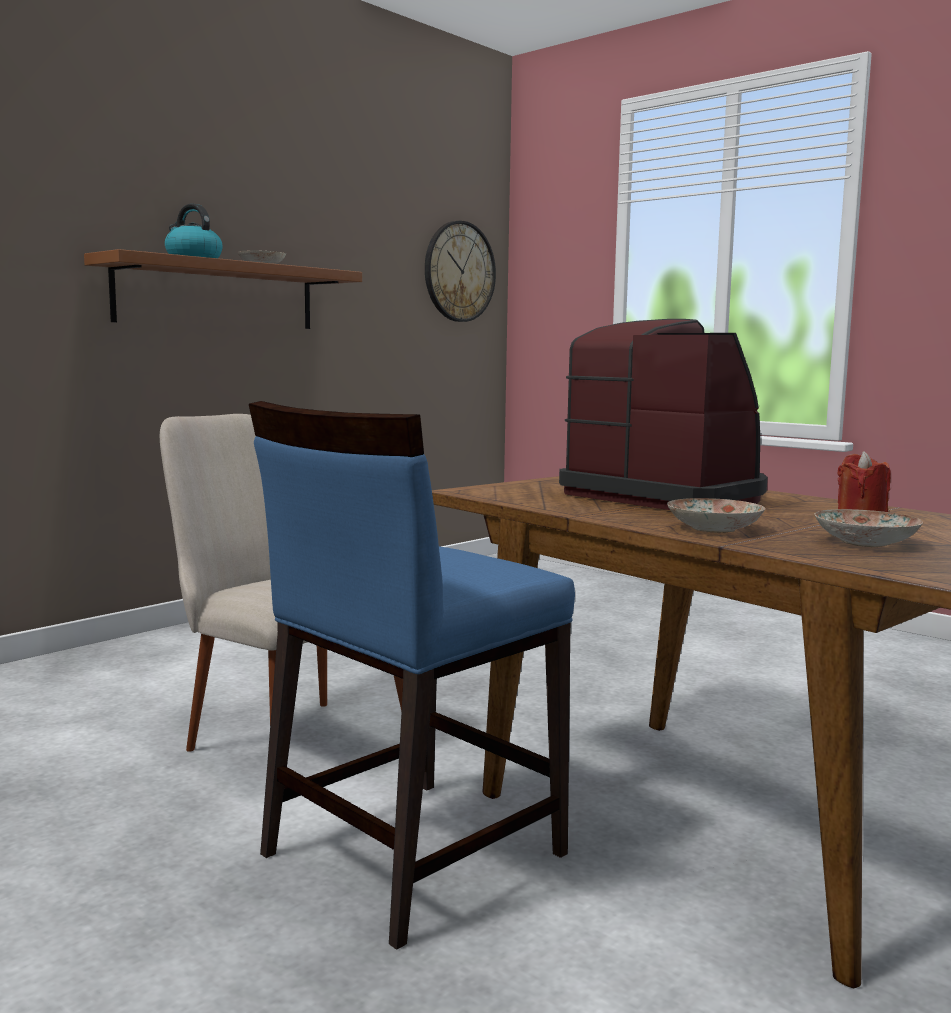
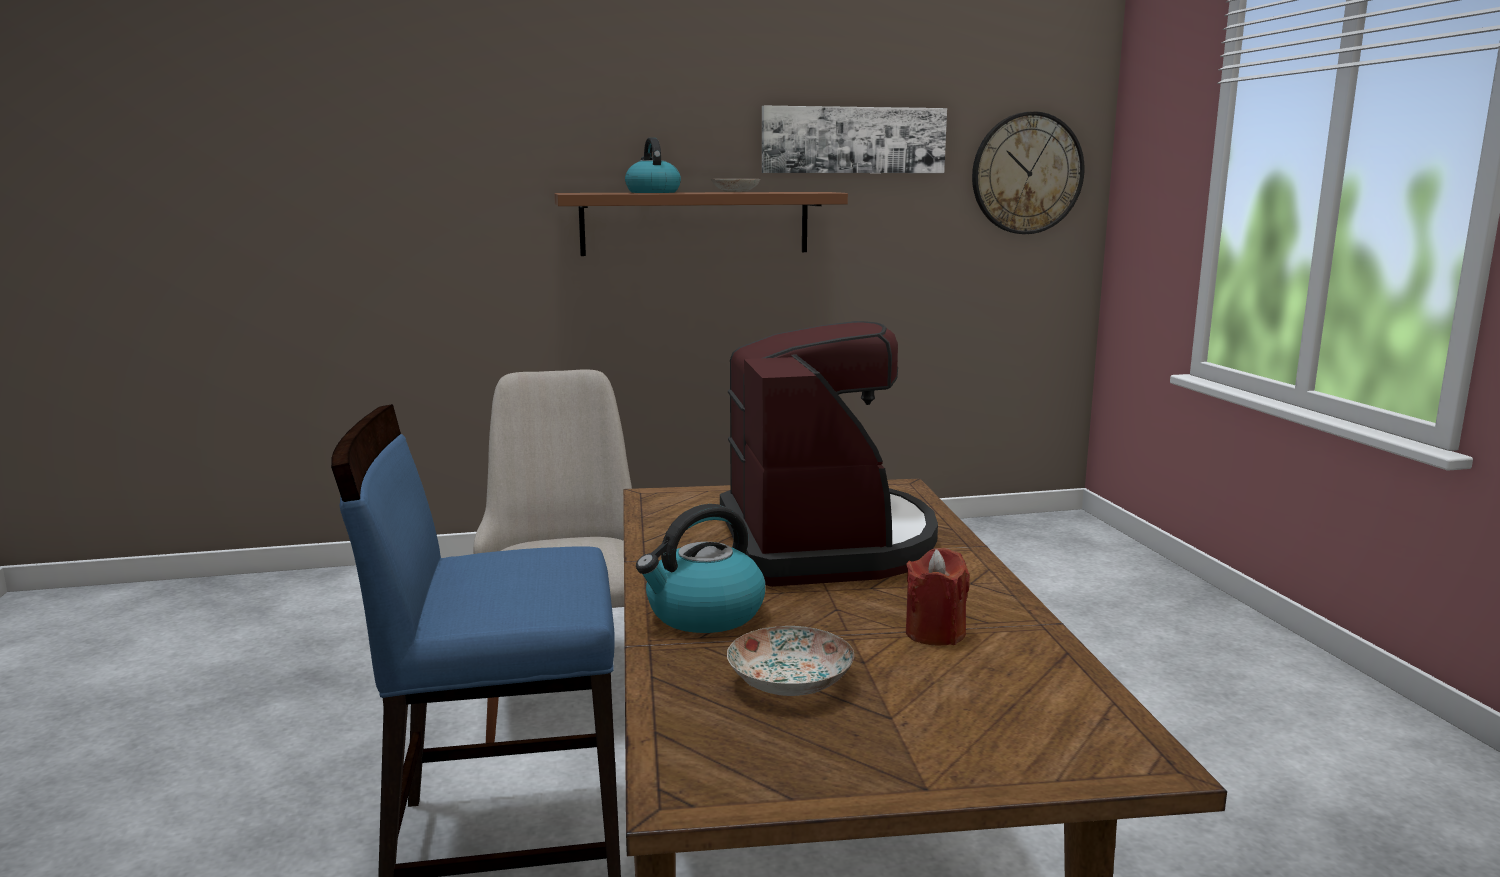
camera: 35 degrees right, 5 degrees up
plate [667,498,765,533] -> kettle [636,504,765,633]
none -> picture [762,106,947,173]

